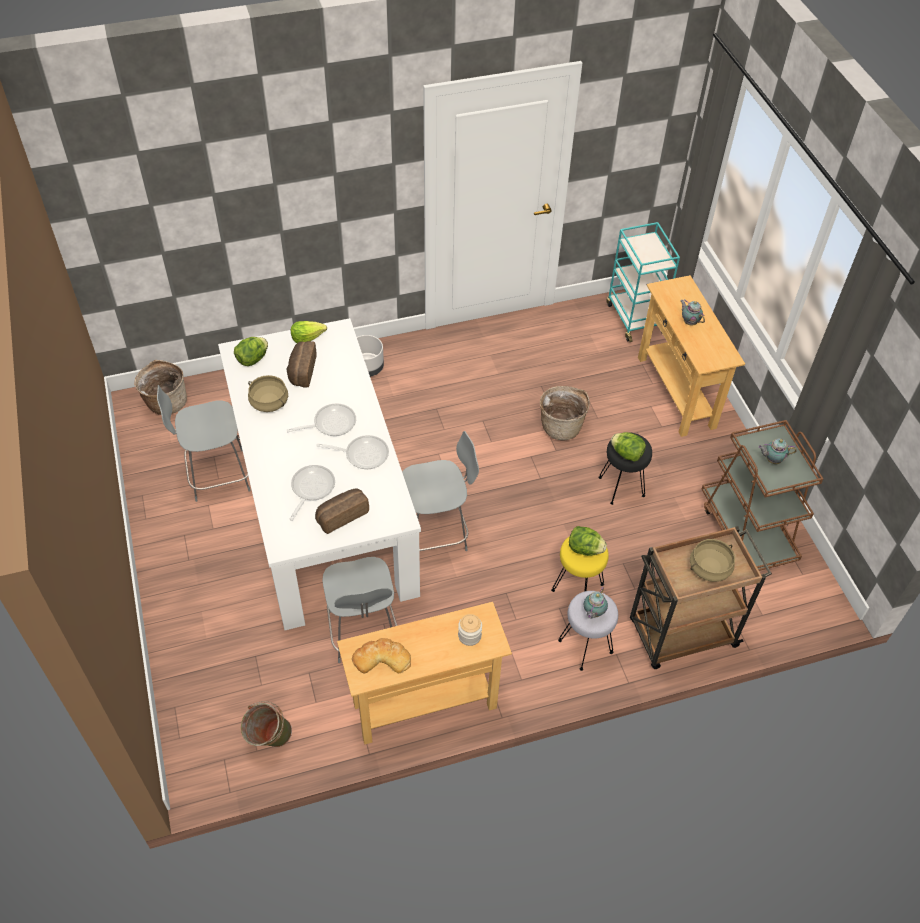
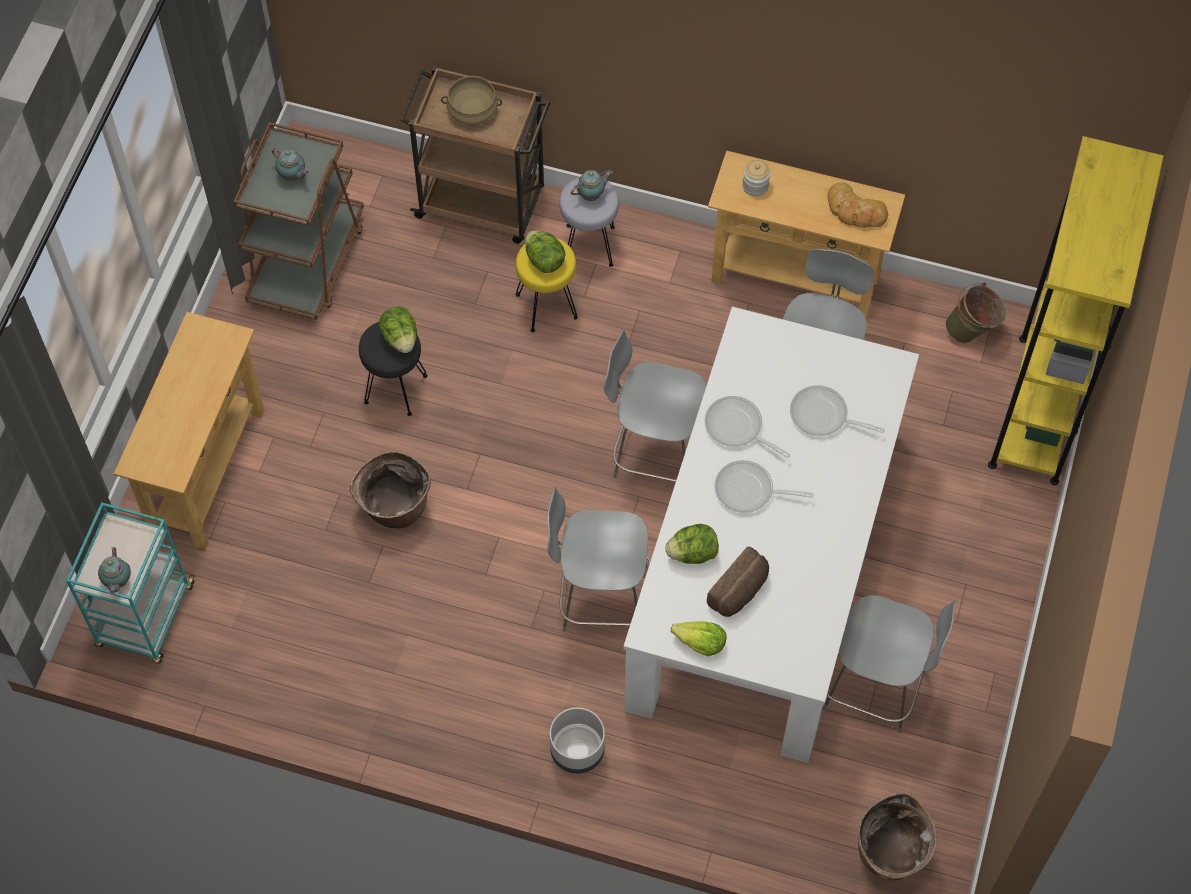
camera: 145 degrees left, 10 degrees up
lettuce [234,337,268,366] -> lettuce moved to [665,524,719,564]
beige cooking pot [248,375,288,412] -> none
frying pan [289,465,335,521] -> frying pan turned 60 degrees clockwise [790,385,885,436]
bread [315,488,369,534] -> none
teapot [680,300,705,325] -> teapot moved to [98,547,131,595]
none -> grey chair [547,487,651,632]
none -> yellow bookcase [988,136,1164,485]

